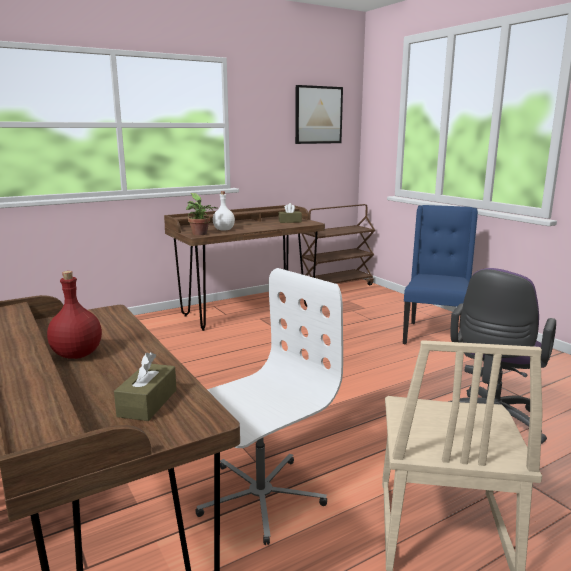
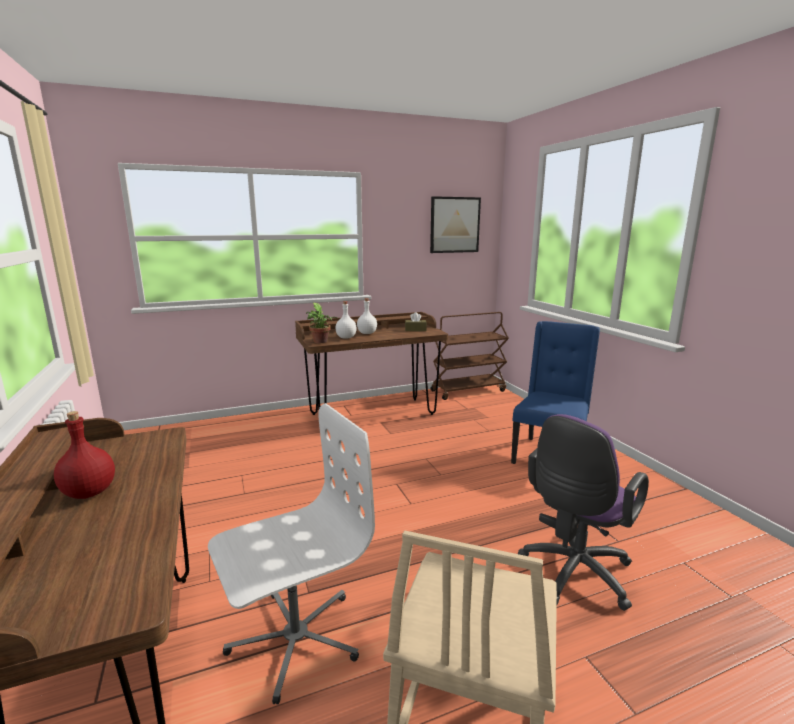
camera: 10 degrees right, 0 degrees up
brown tissue box [114,352,177,421] -> none
none -> white bottle [357,298,377,334]

